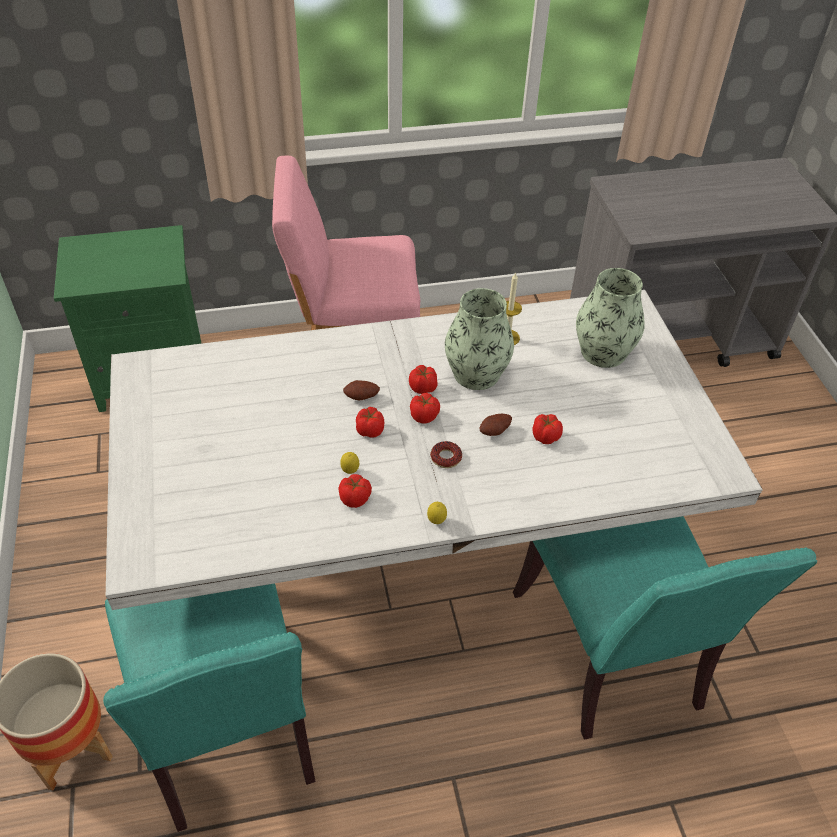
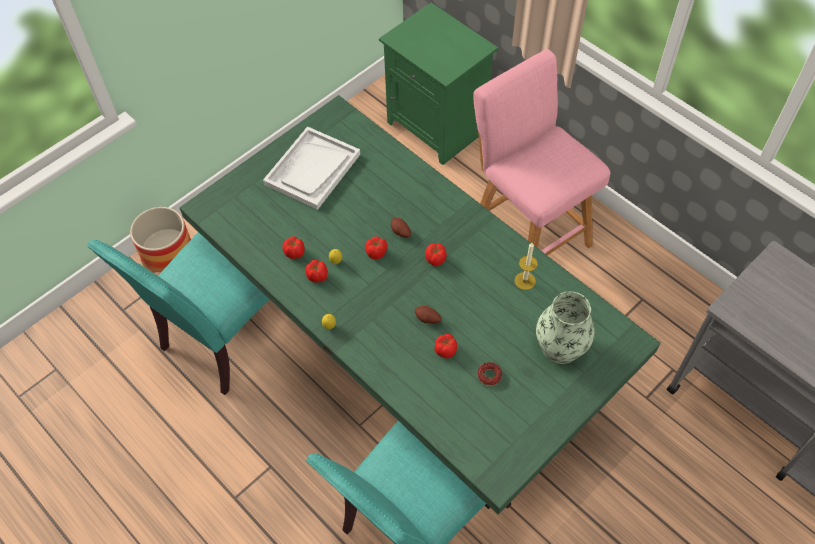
camera: 60 degrees right, 10 degrees up
white dining table [106,290,763,610] -> green dining table [179,95,661,515]
tomato [410,393,440,424] -> tomato moved to [283,236,305,259]
donut [430,441,462,468] -> donut moved to [477,362,502,386]
vase [445,288,514,390] -> none
none -> white tray [263,126,360,210]

